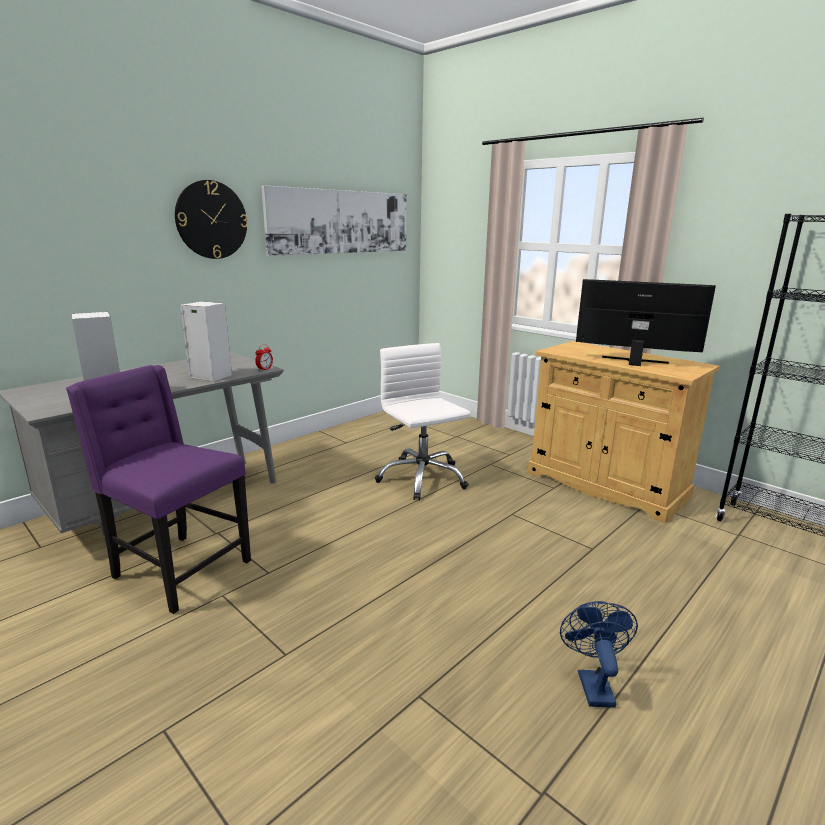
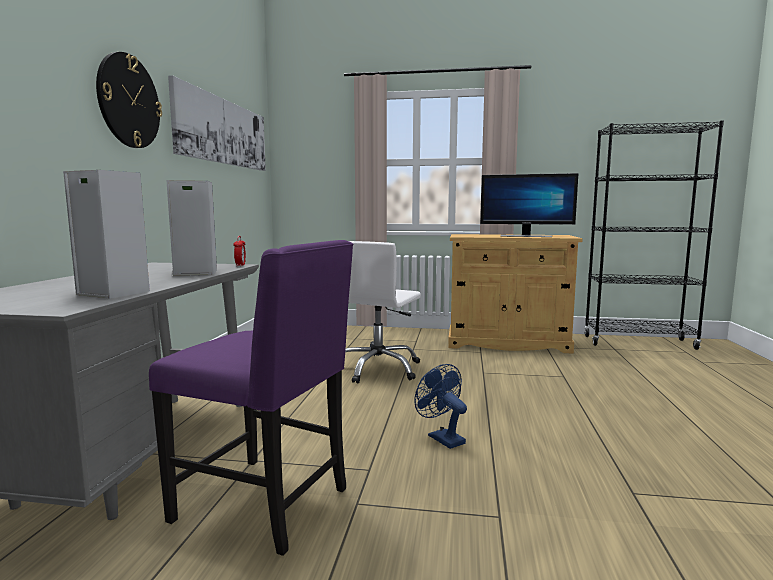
camera: 35 degrees left, 10 degrees down
purple chair [66,365,251,614] -> purple chair turned 150 degrees counterclockwise [149,240,353,556]
white office chair [375,343,471,501] -> white office chair turned 90 degrees counterclockwise [345,241,421,383]
blue fan [560,601,638,708] -> blue fan moved to [415,364,467,449]
monitor [576,279,716,366] -> monitor turned 150 degrees counterclockwise [480,173,578,237]

